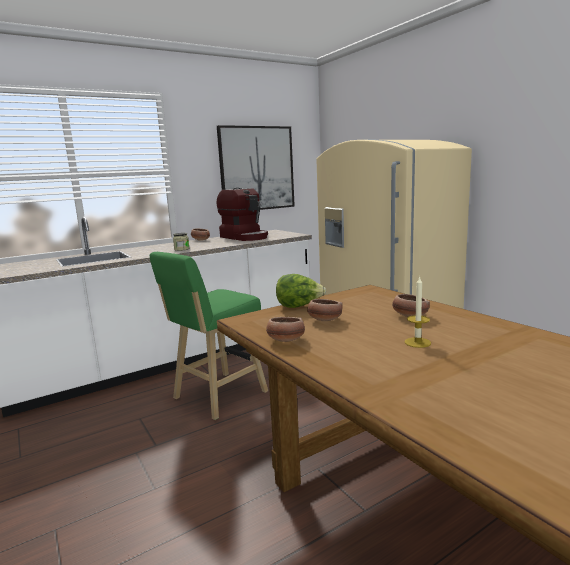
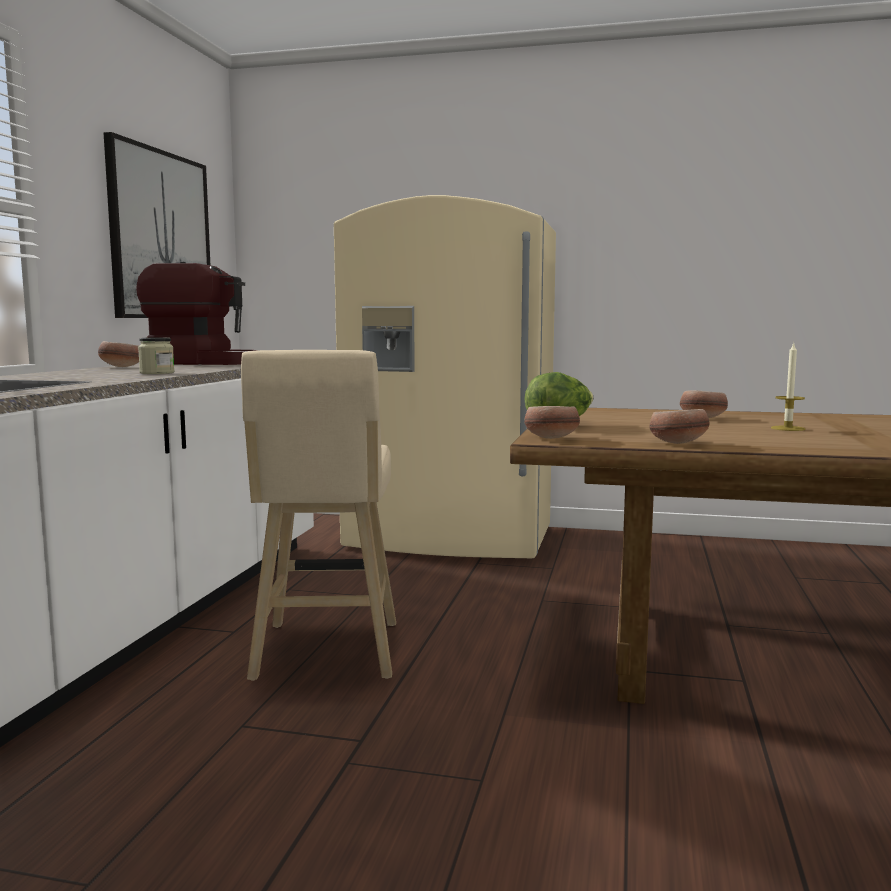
camera: 45 degrees left, 5 degrees down
green stool [150,252,268,420] -> beige stool [241,350,396,681]
bowl [307,299,343,321] -> bowl moved to [524,406,580,439]

